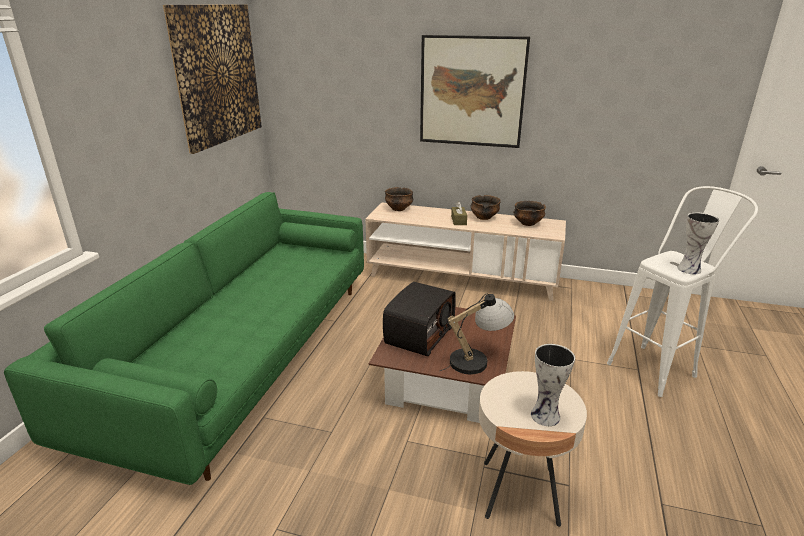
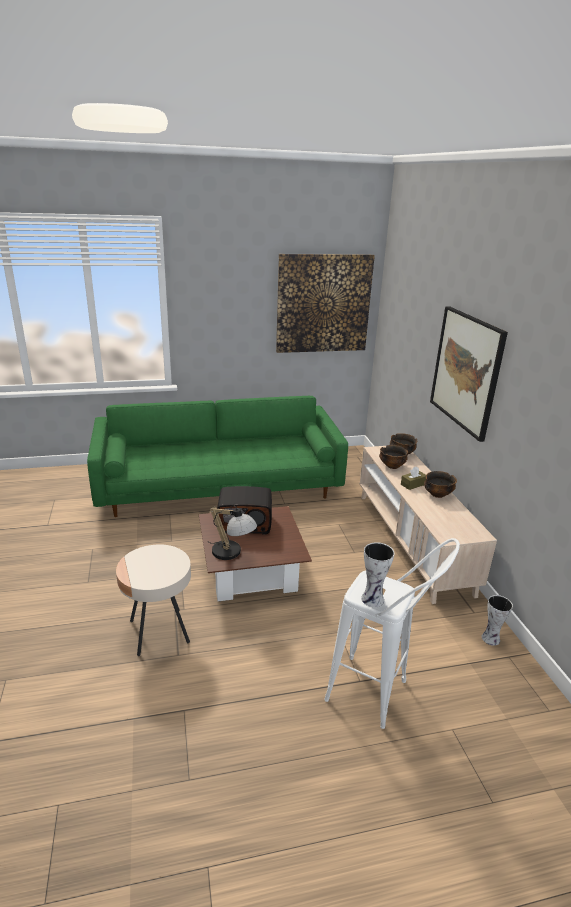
camera: 60 degrees right, 0 degrees up
bowl [514,201,546,226] -> bowl moved to [379,445,408,469]
vase [531,344,575,426] -> vase moved to [482,595,513,646]

